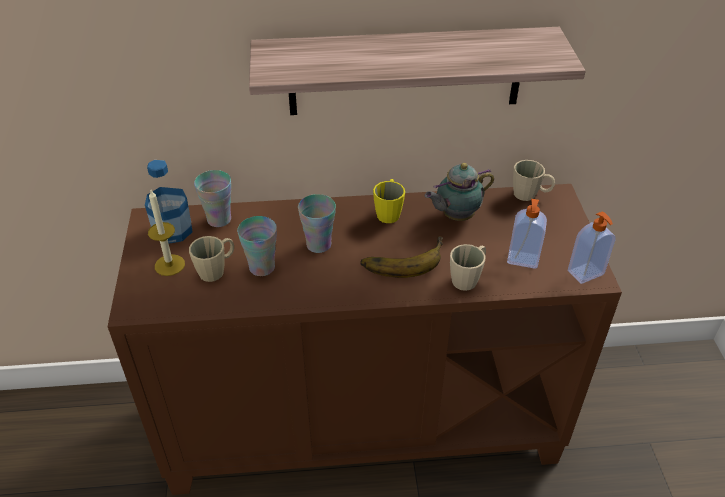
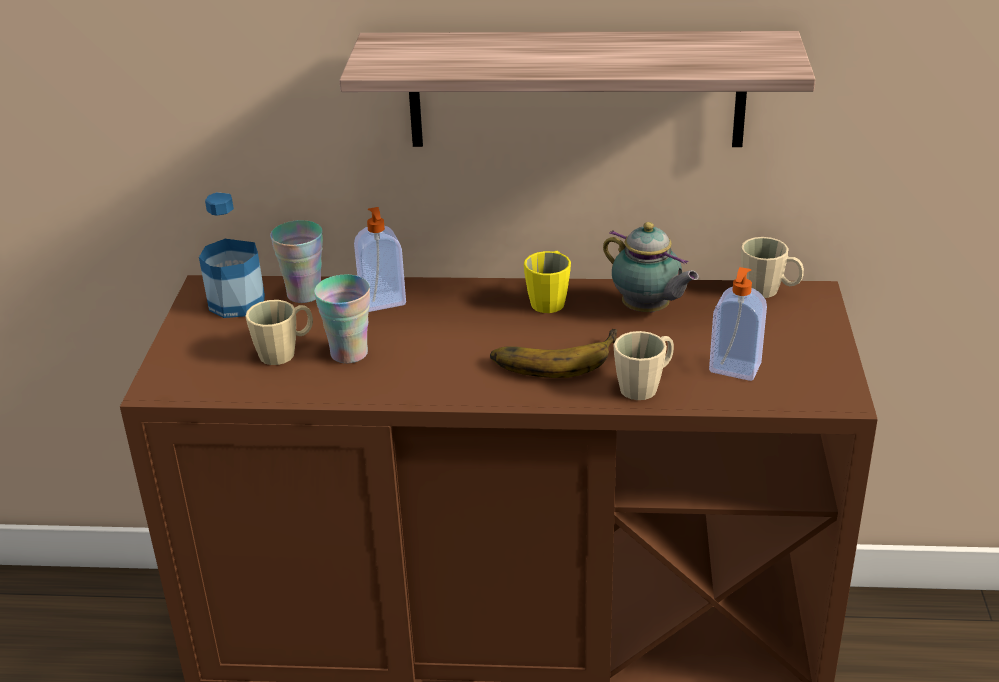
camera: 10 degrees right, 10 degrees down
candle [148,190,185,276] -> none
cup [298,194,336,253] -> none
teapot [425,163,494,221] -> teapot turned 120 degrees counterclockwise [603,222,699,313]
soap dispenser [568,211,616,284] -> soap dispenser moved to [354,207,406,312]

